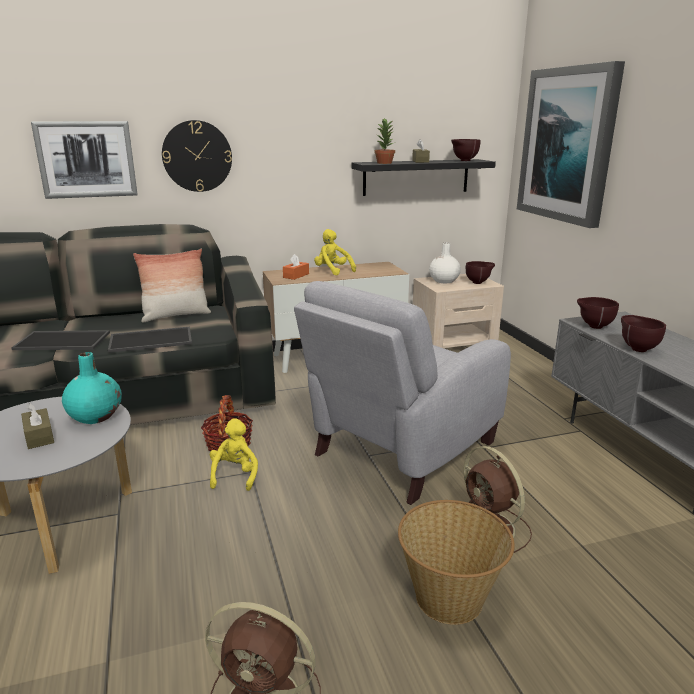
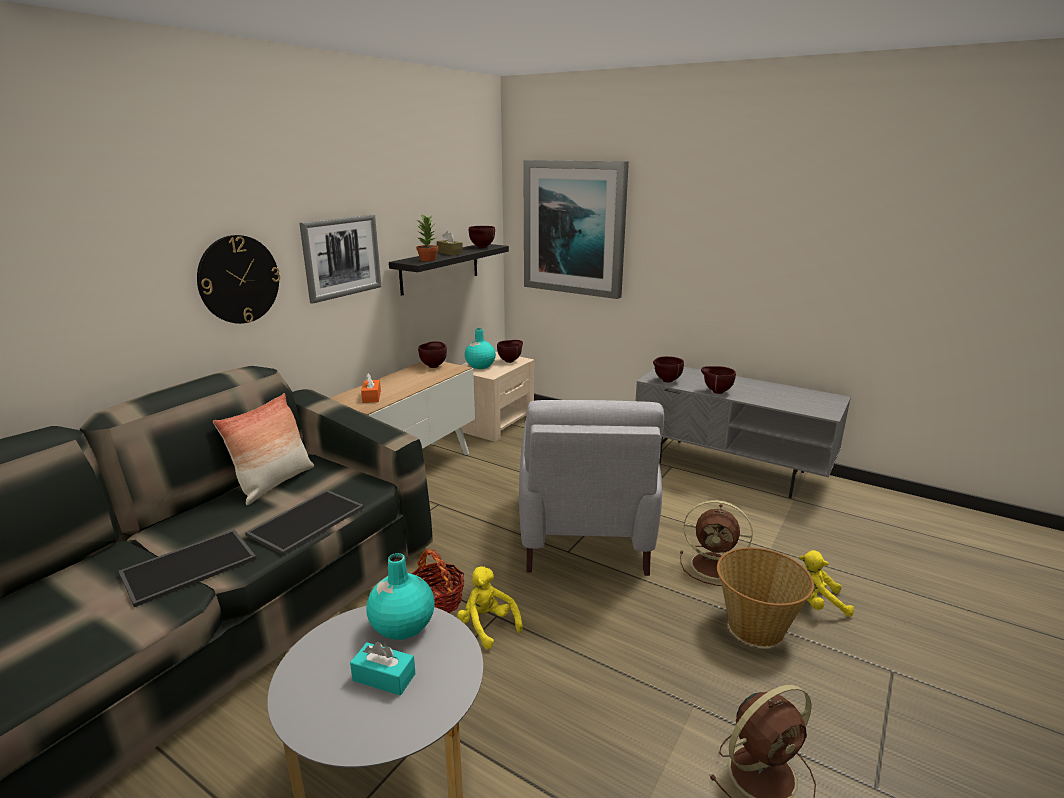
camera: 40 degrees left, 0 degrees up
brown tissue box [21,403,54,449] -> turquoise tissue box [350,642,415,696]
picture [31,121,138,199] -> picture moved to [299,214,381,304]
yellow plush toy [314,229,356,275] -> yellow plush toy moved to [799,550,854,617]
white vase [429,242,461,283] -> turquoise vase [465,328,496,369]
none -> brown bowl [418,341,447,368]

